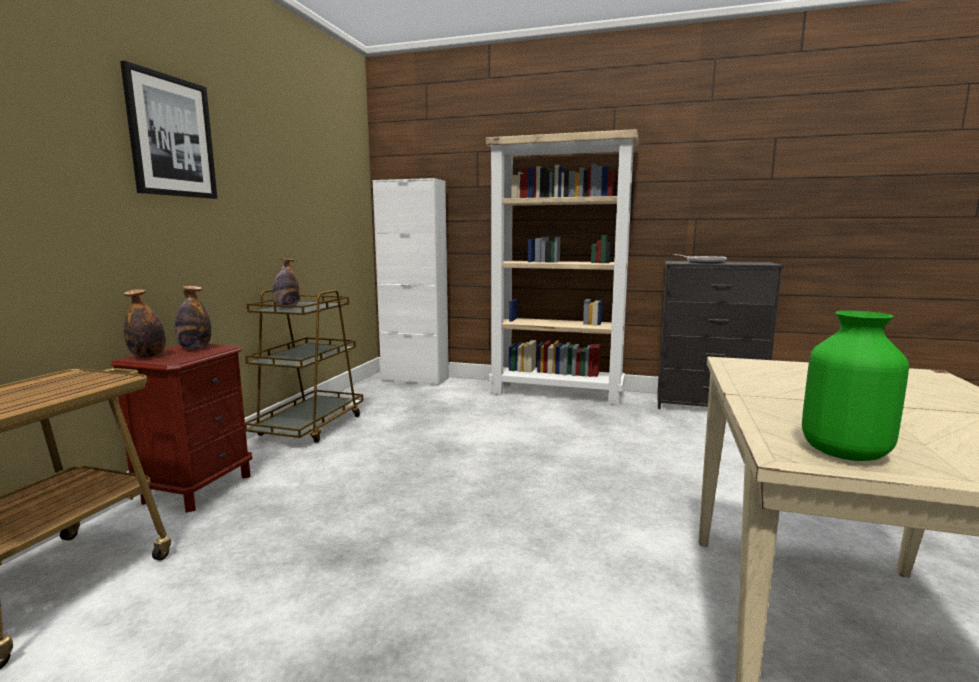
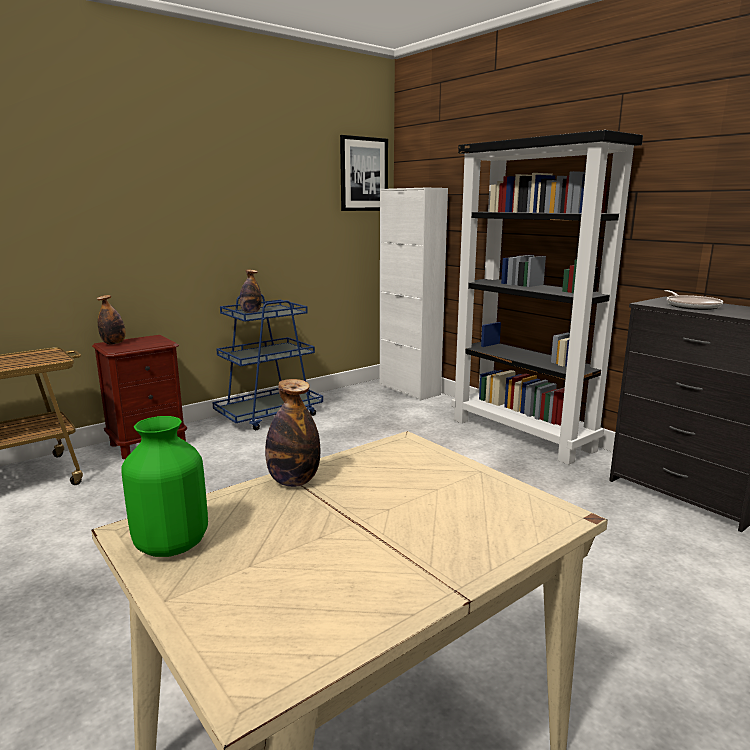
camera: 35 degrees right, 5 degrees up
picture [120,61,217,199] -> picture moved to [340,135,388,211]
bottle [175,286,211,349] -> bottle moved to [265,379,320,487]
brown cart [245,289,363,443] -> blue cart [212,294,323,430]
beige bookcase [486,129,638,405] -> black bookcase [451,130,643,465]

